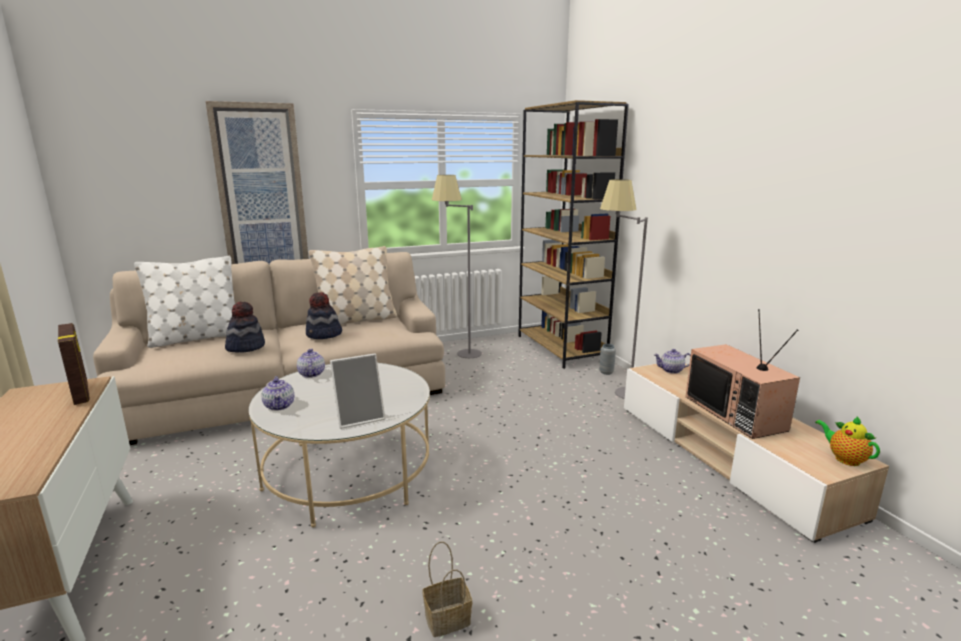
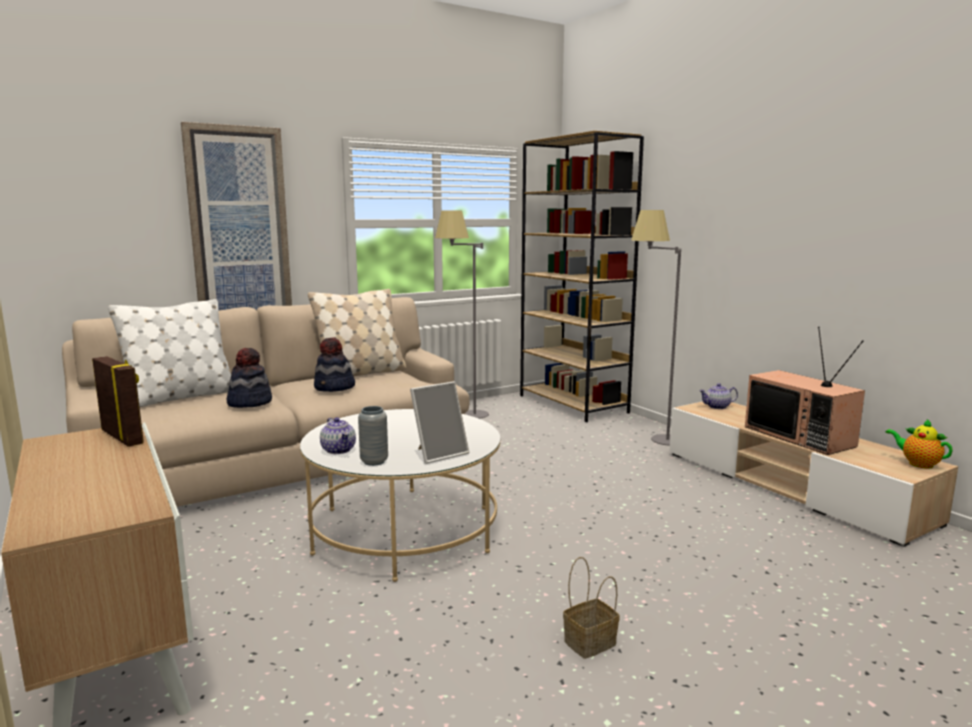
camera: 10 degrees left, 5 degrees down
teapot [297,349,325,378] -> none
grey vase [599,344,616,375] -> grey vase moved to [358,406,388,466]

